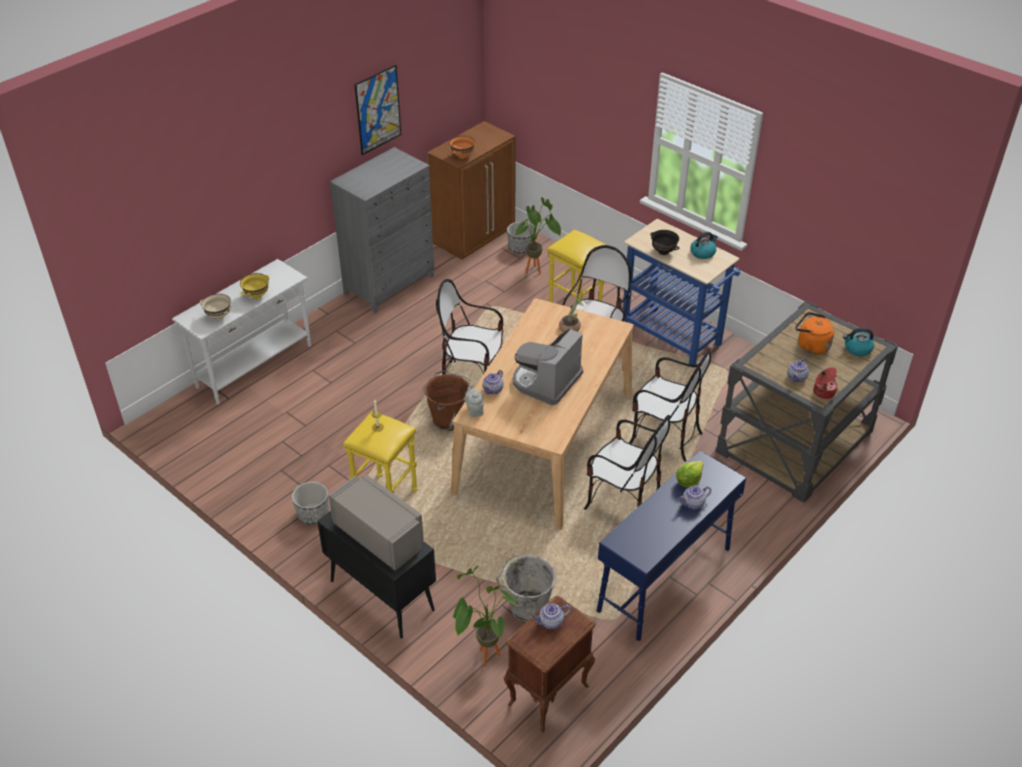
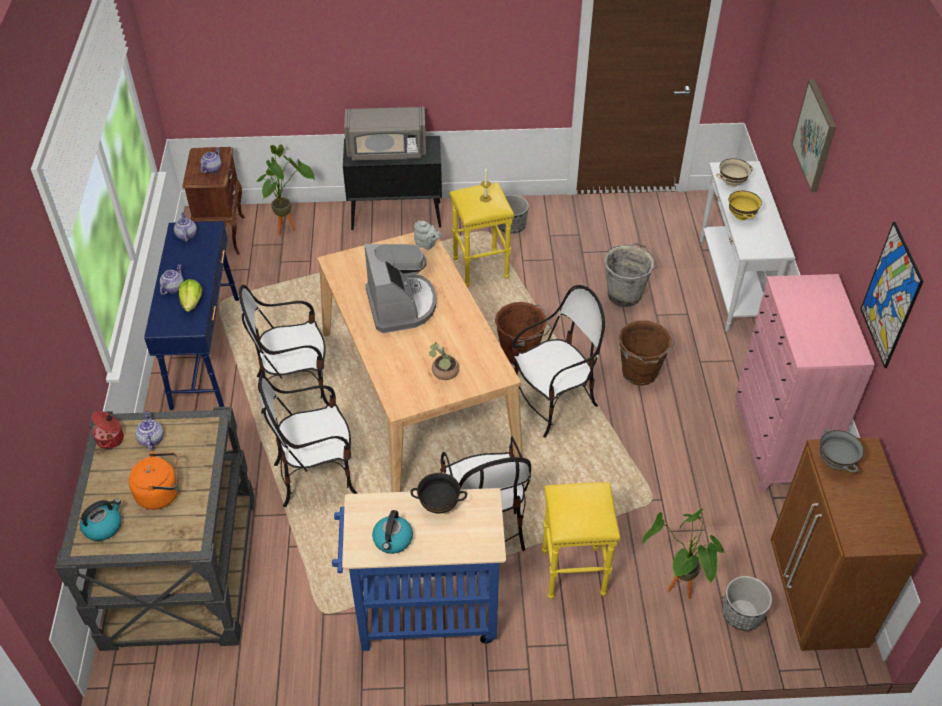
camera: 135 degrees right, 5 degrees up
grey dresser [330,147,434,313] -> pink dresser [735,274,875,492]
orange bowl [450,136,475,159] -> grey bowl [820,429,864,472]
teapot [483,370,504,394] -> teapot moved to [174,212,197,242]
grey bucket [496,555,556,622] -> grey bucket moved to [604,243,657,307]
none -> brown bucket [618,320,674,386]
none -> picture [791,79,836,192]

